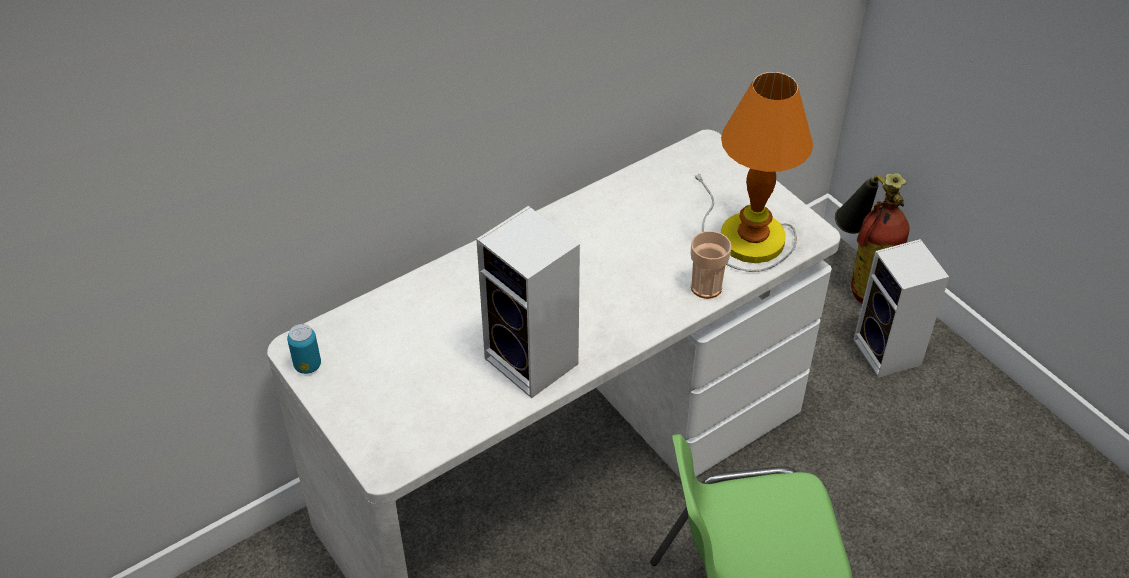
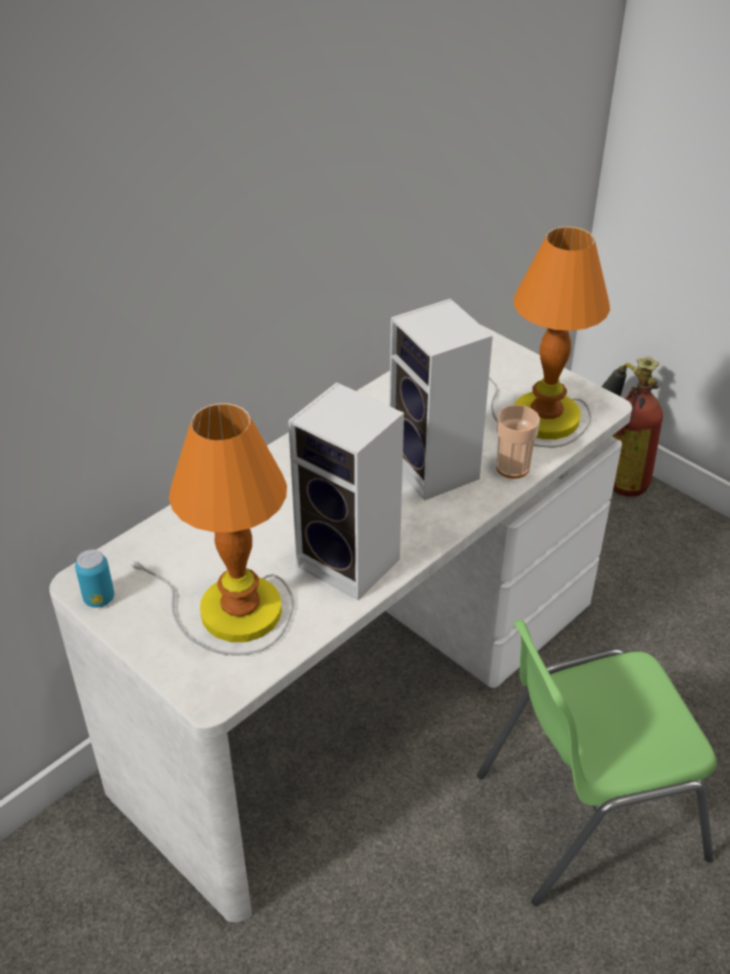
camera: 10 degrees left, 5 degrees down
speaker [853,239,949,378] -> speaker moved to [389,299,493,500]
none -> table lamp [130,403,294,656]

